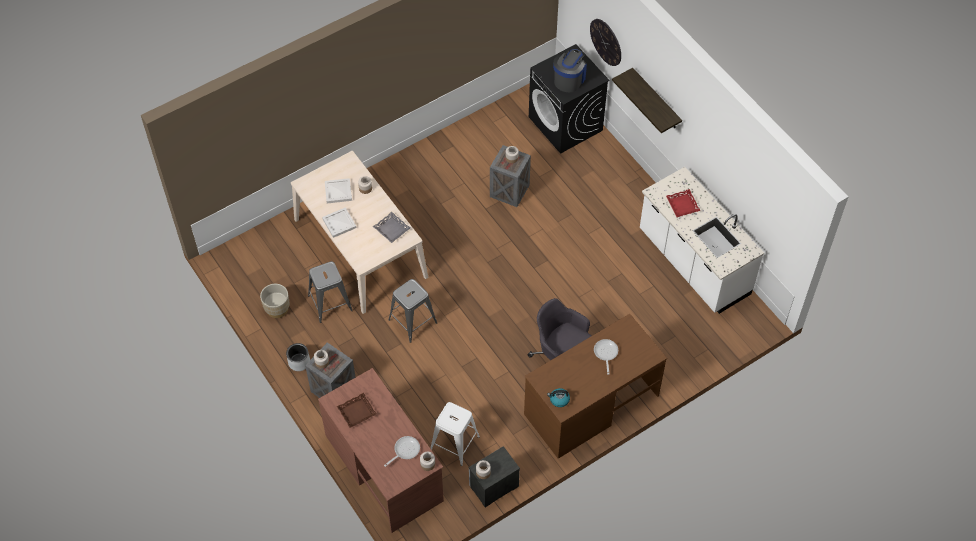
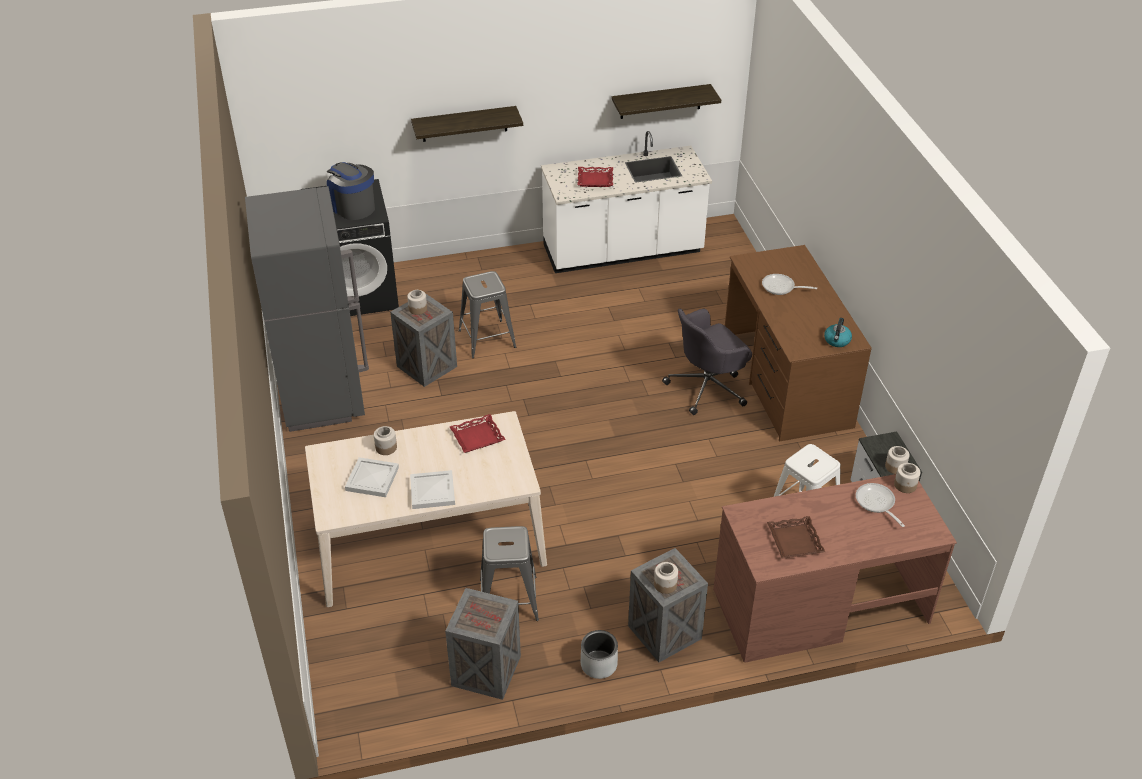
camera: 70 degrees left, 15 degrees down
beige planter [260,284,290,318] -> crate [445,588,521,700]
grey tray [373,212,410,243] -> red tray [450,414,506,453]
grey stool [389,279,437,343] -> grey stool moved to [459,271,516,358]
wall clock [590,19,621,66] -> none
none -> grey fridge [245,186,369,432]
none -> shelf [612,84,721,119]

